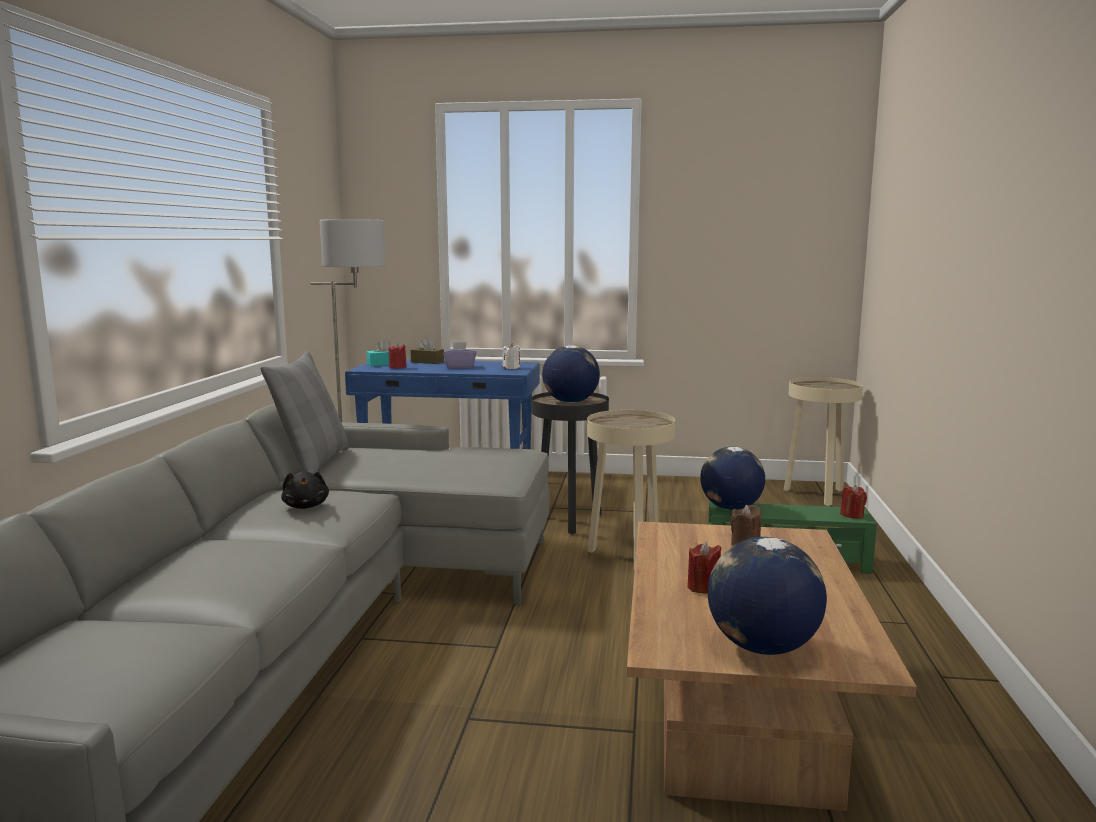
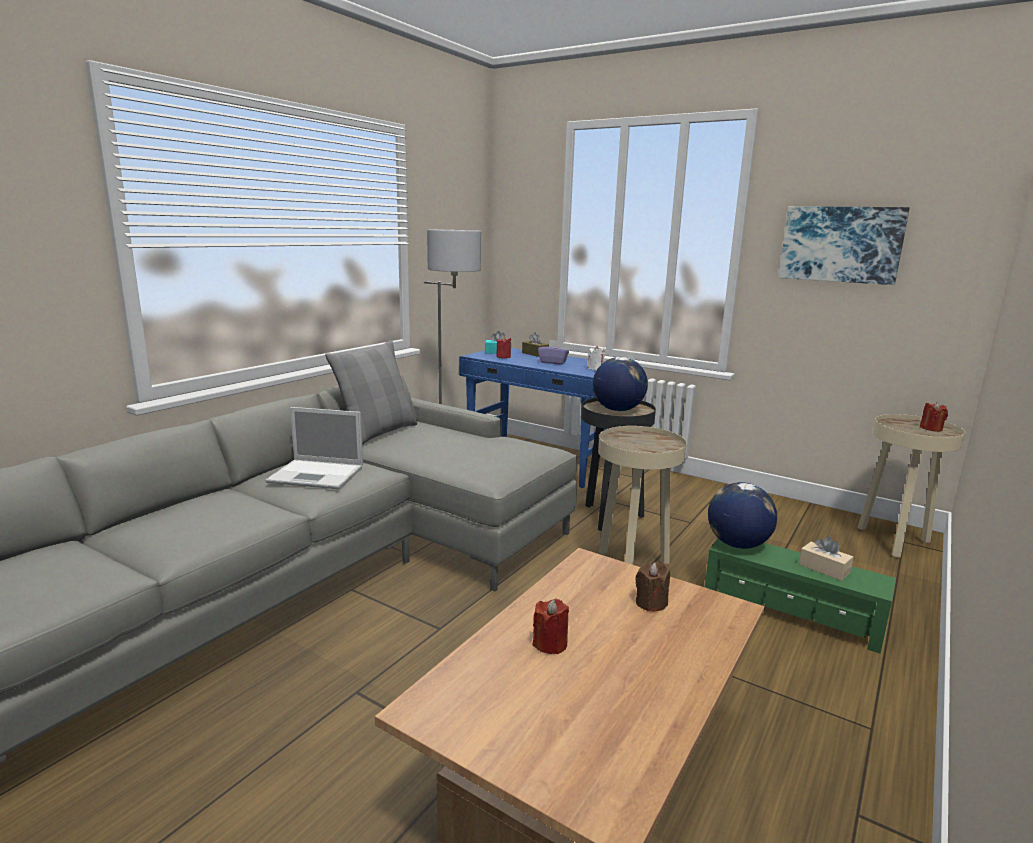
camera: 25 degrees right, 5 degrees up
black plush toy [281,471,329,509] -> laptop [266,407,363,489]
globe [708,537,827,655] -> none
red candle [840,485,867,519] -> red candle moved to [920,402,948,432]
none -> picture [779,206,910,285]
none -> beige tissue box [799,536,853,581]

